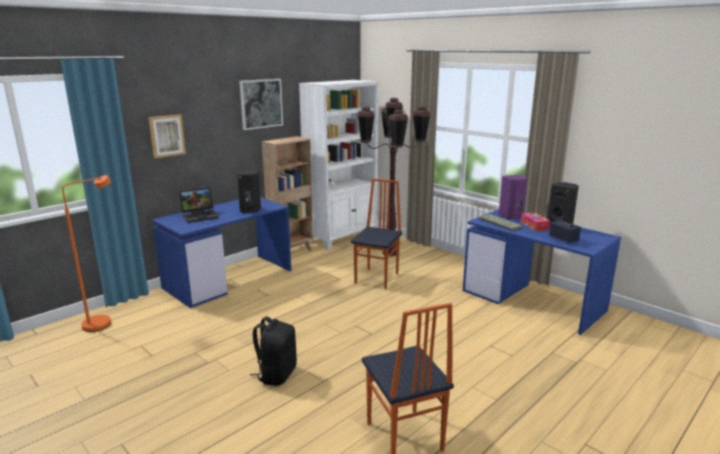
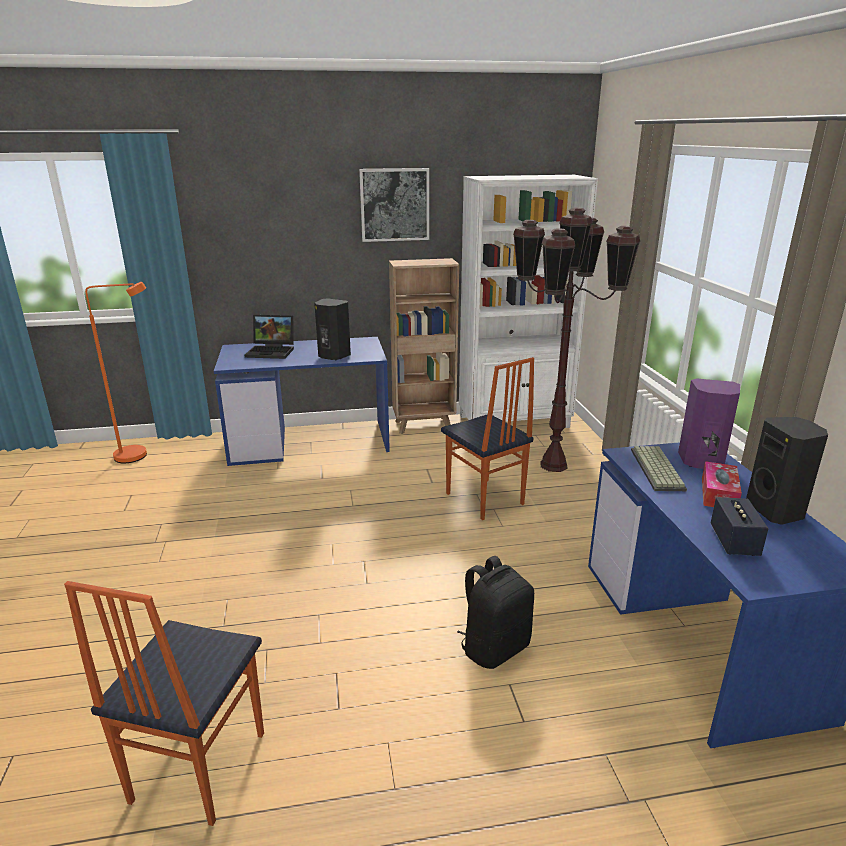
camera: 35 degrees right, 5 degrees up
picture [148,114,186,158] -> none
black backpack [250,316,297,386] -> black backpack moved to [457,556,534,669]
chair [351,179,402,289] -> chair turned 90 degrees clockwise [441,357,534,520]

